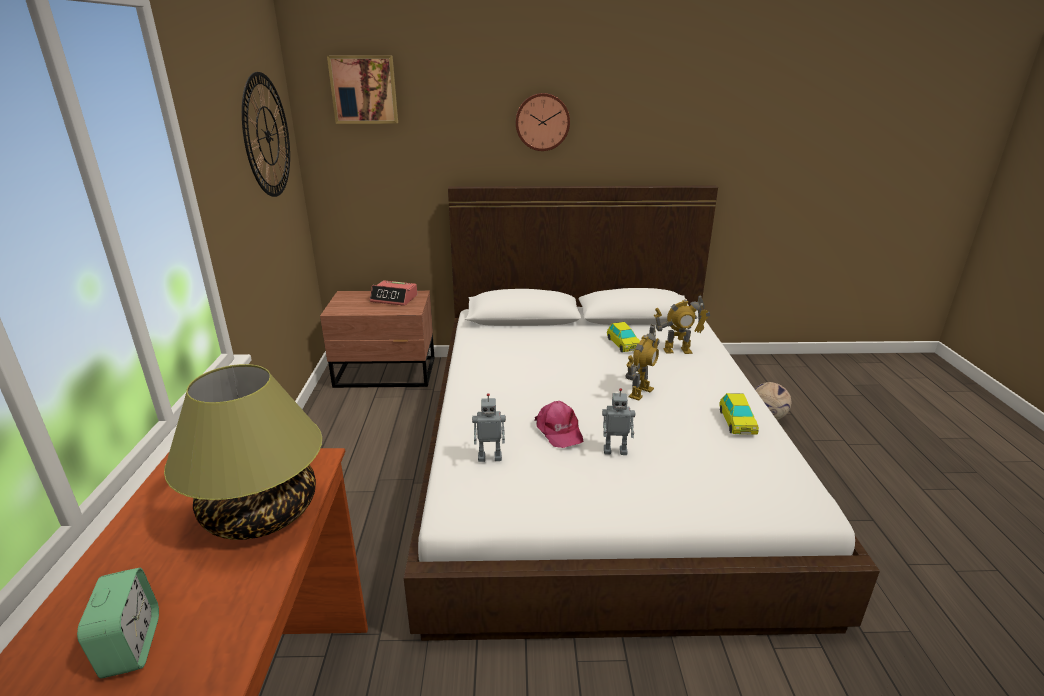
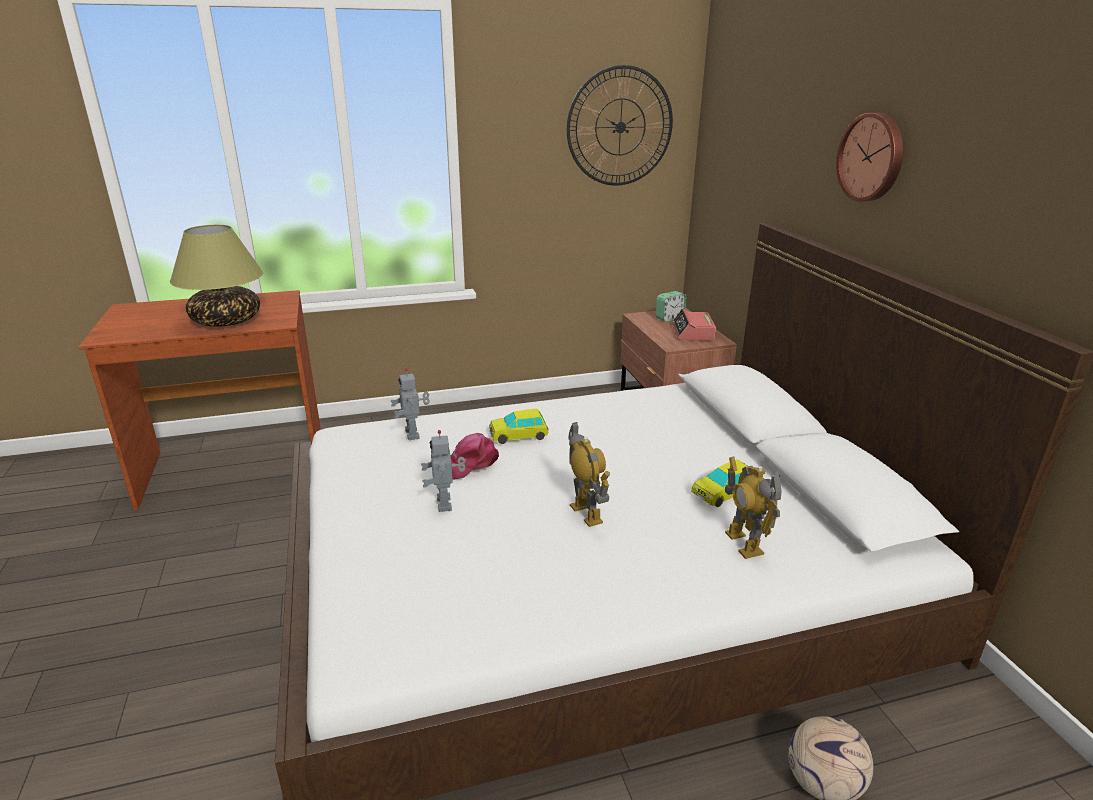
camera: 75 degrees right, 0 degrees up
alarm clock [77,568,159,678] -> alarm clock moved to [656,291,686,322]
picture [327,56,398,124] -> none
toy robot [626,325,660,401] -> toy robot turned 135 degrees counterclockwise [568,422,610,527]
toy car [719,393,759,434] -> toy car moved to [489,409,549,444]

